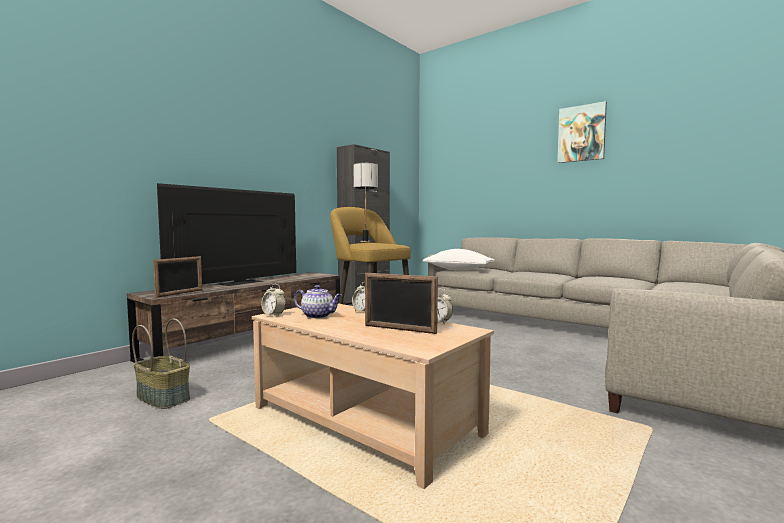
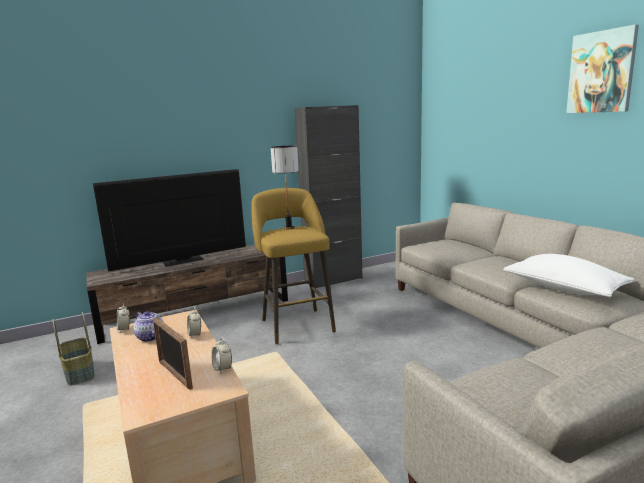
camera: 25 degrees right, 10 degrees up
picture frame [153,256,202,298] -> none
white pillow [422,249,494,271] -> white pillow moved to [503,254,635,297]

